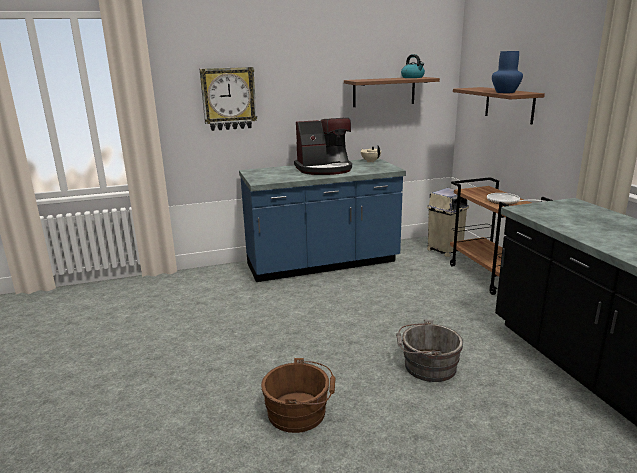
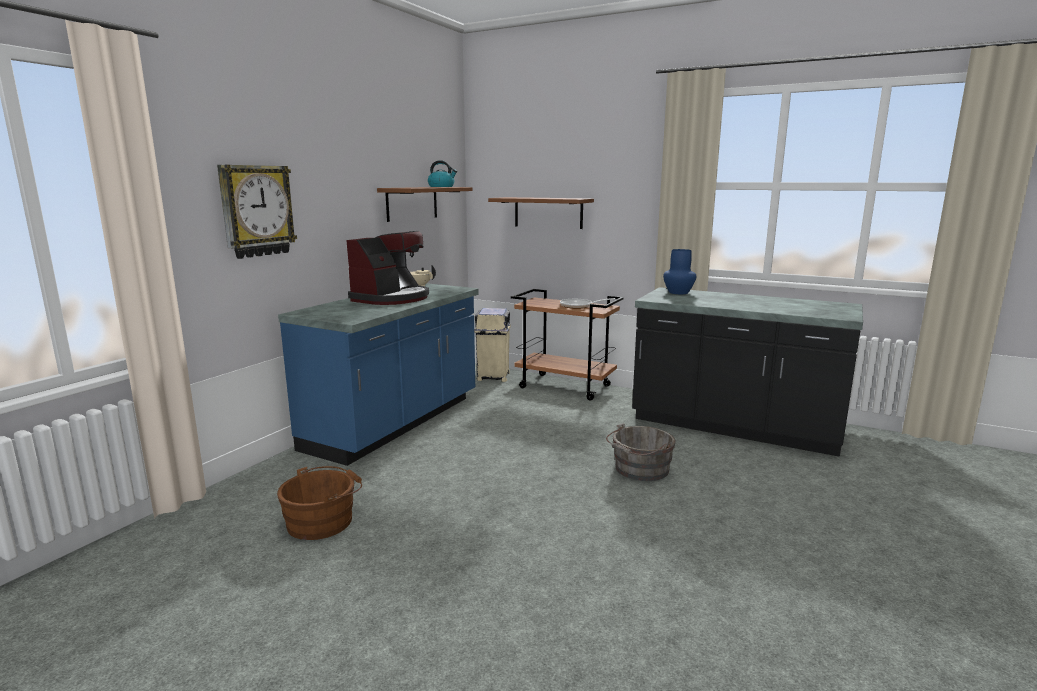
camera: 45 degrees left, 5 degrees down
brown bucket [261,358,336,433] -> brown bucket moved to [277,466,362,540]
blue vase [492,51,523,93] -> blue vase moved to [663,249,696,294]

